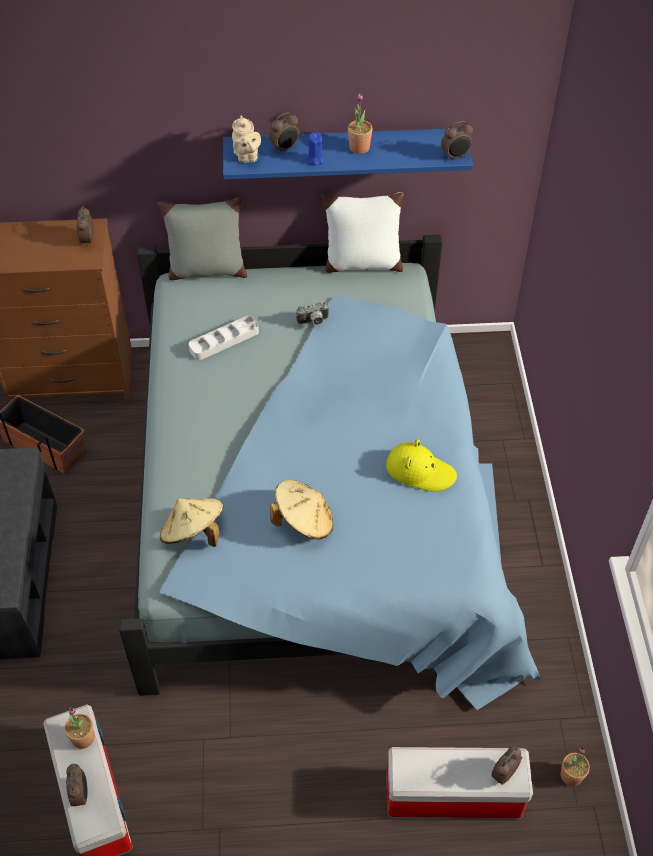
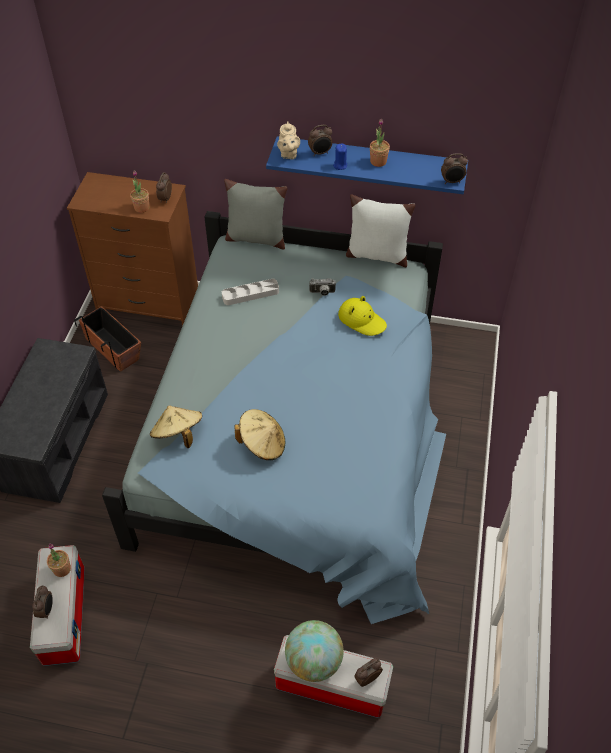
camera: 15 degrees right, 0 degrees up
yellow hat [386,439,457,492] -> yellow hat moved to [338,296,387,336]
potted plant [561,747,590,786] -> potted plant moved to [130,170,149,213]
none -> globe [285,620,344,682]

